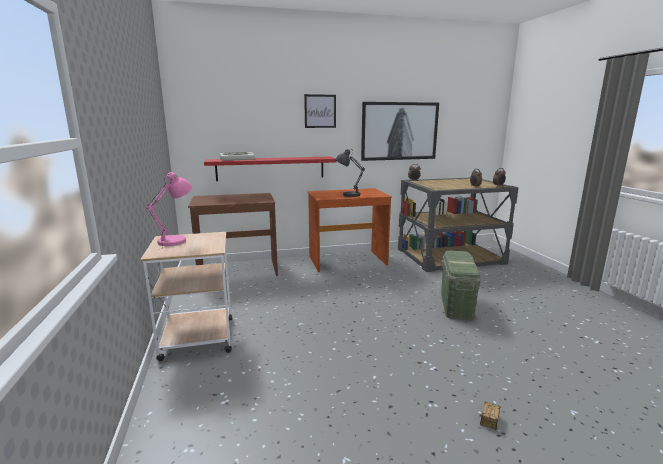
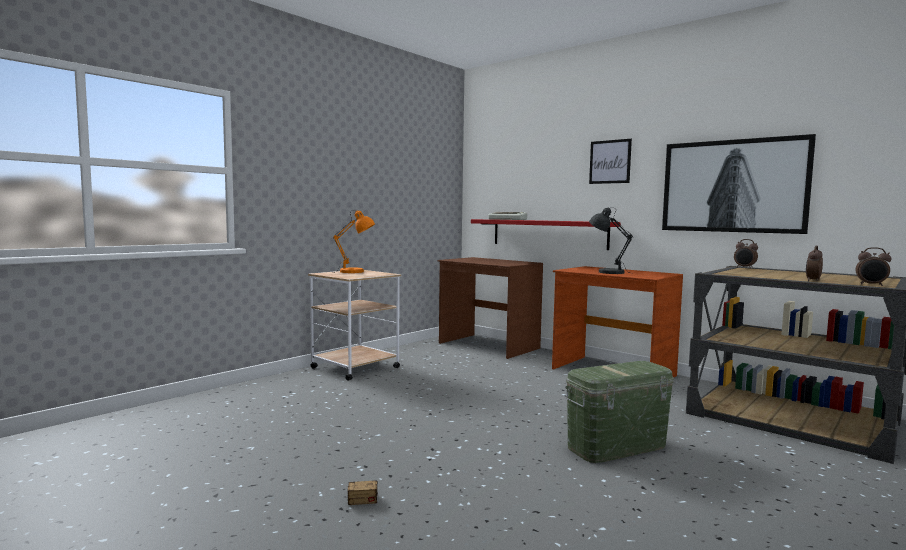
camera: 55 degrees right, 10 degrees down
pink table lamp [147,172,192,248] -> orange table lamp [333,210,375,273]

